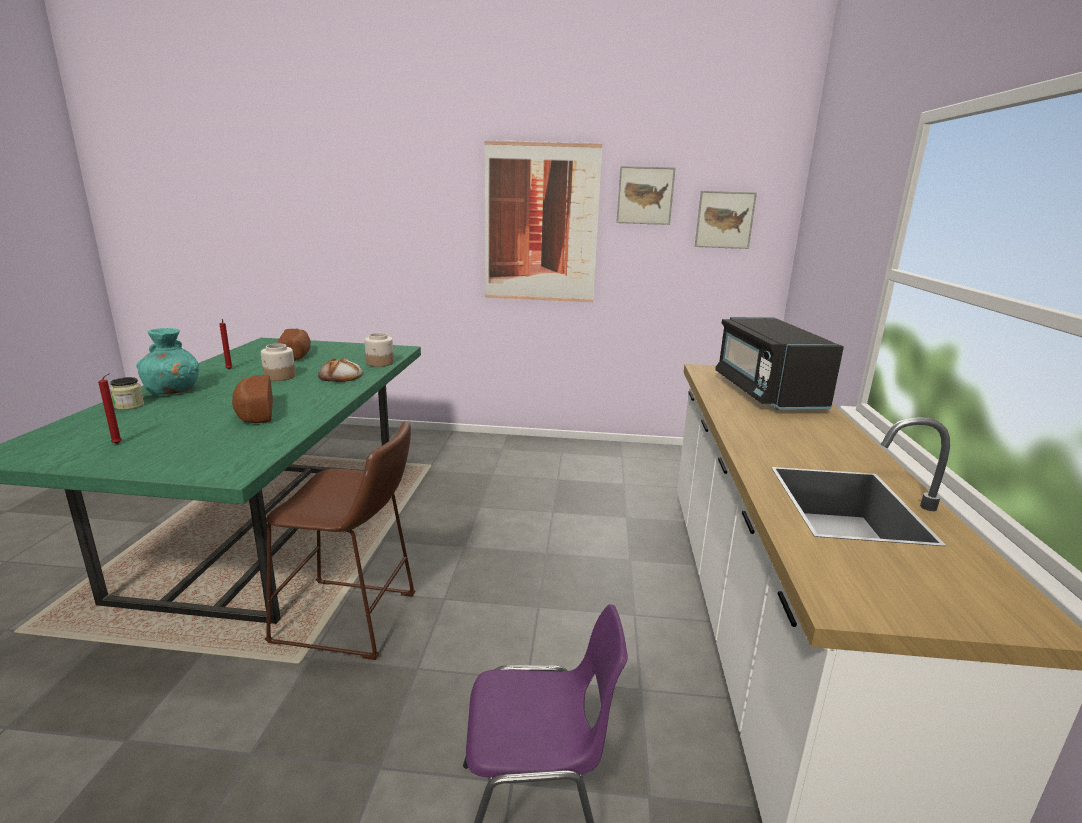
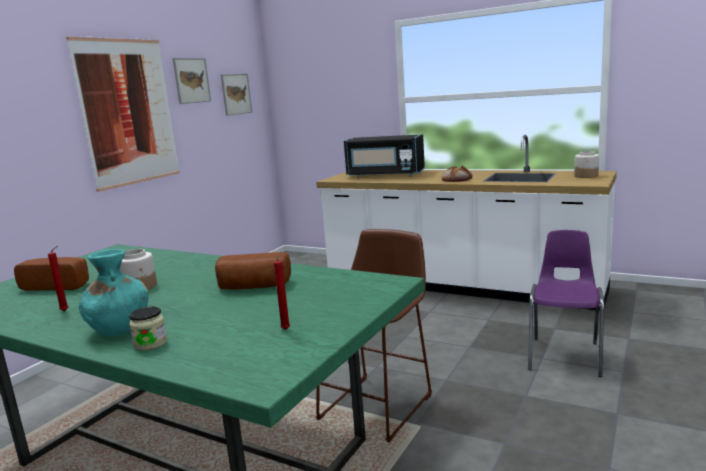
camera: 65 degrees left, 5 degrees down
bread [318,358,363,382] -> bread moved to [442,166,472,182]
jar [365,333,394,367] -> jar moved to [574,151,599,178]

